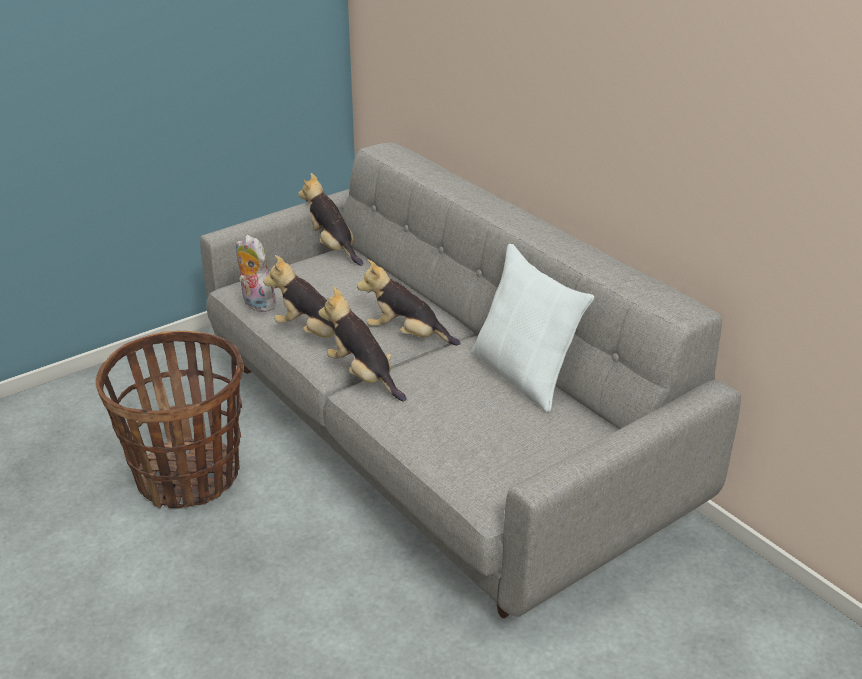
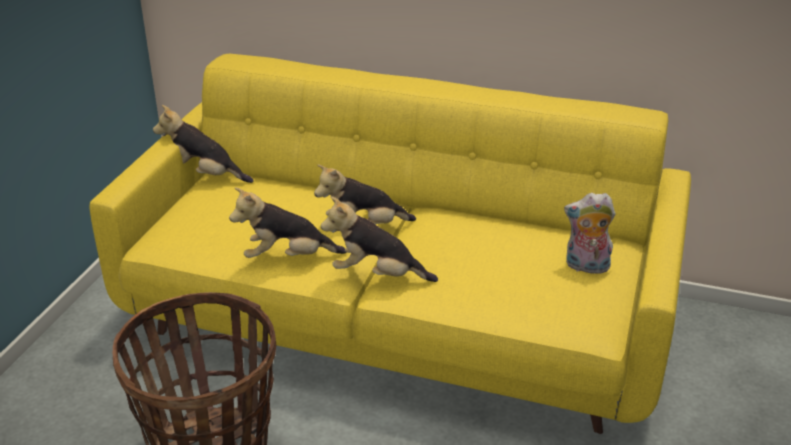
camera: 35 degrees left, 0 degrees up
grey sofa [200,142,741,618] -> yellow sofa [89,54,691,434]
plush toy [236,235,278,312] -> plush toy moved to [564,193,615,274]
white pillow [471,244,594,412] -> none

